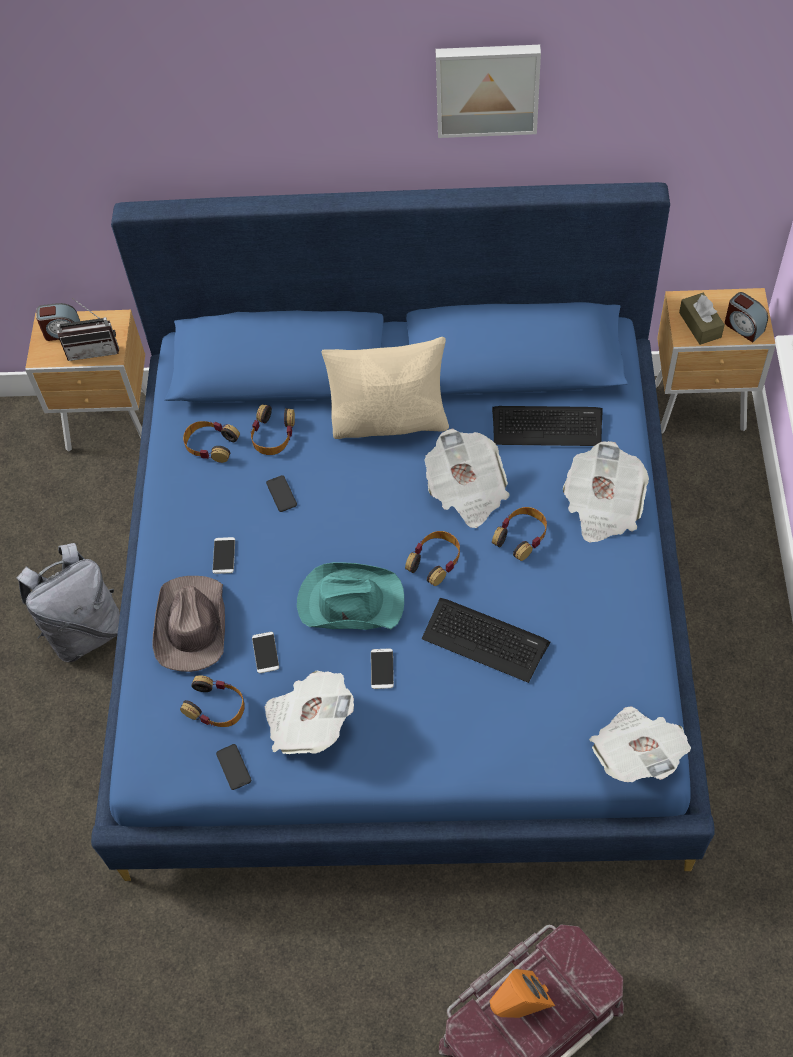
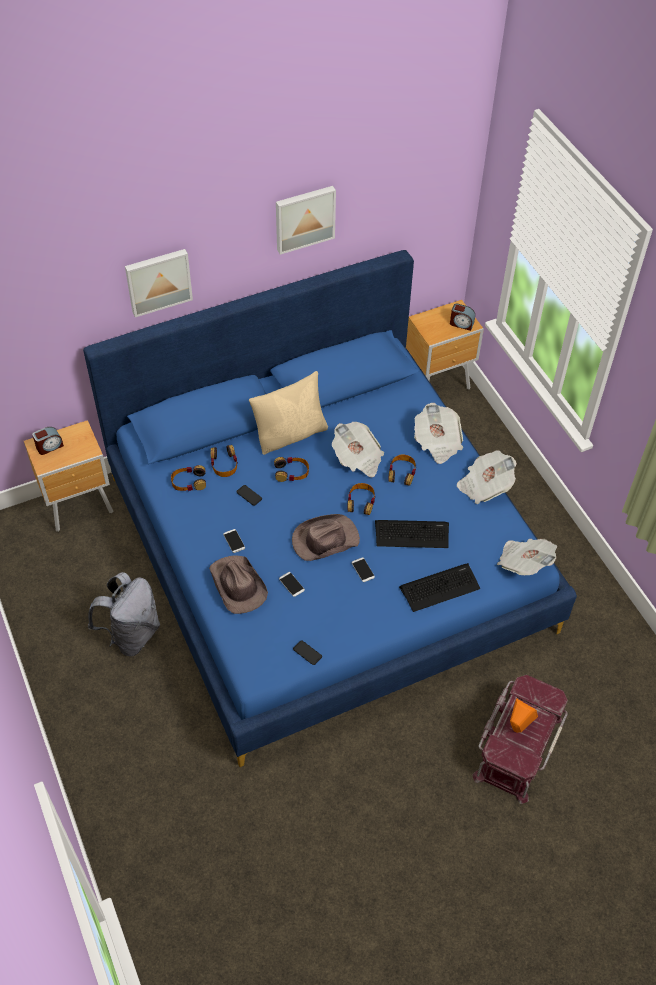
camera: 30 degrees left, 5 degrees down
radio [57,298,119,361] -> none
headphones [180,675,245,727] -> headphones moved to [274,457,309,482]
newspaper [265,670,354,754] -> newspaper moved to [457,450,517,504]
turquoise hat [297,562,404,630] -> brown hat [292,514,360,561]
keyboard [492,406,603,446] -> keyboard moved to [399,563,480,612]
brown tissue box [679,293,725,345] -> none
none -> picture [125,249,193,317]

